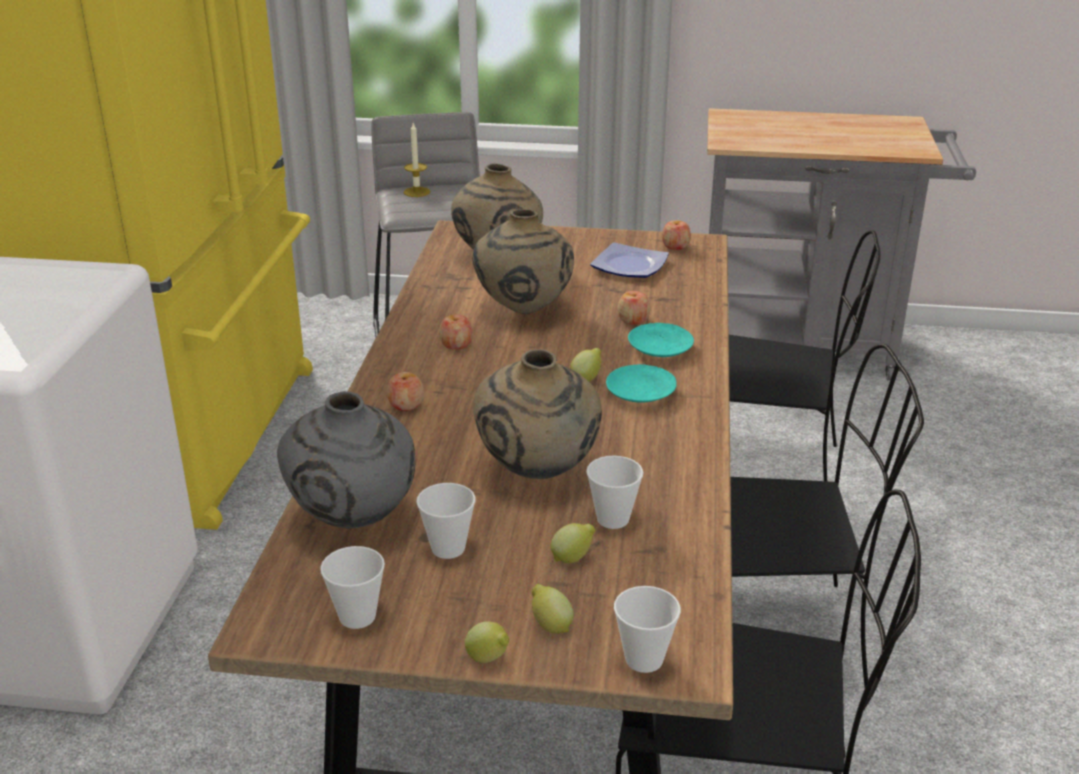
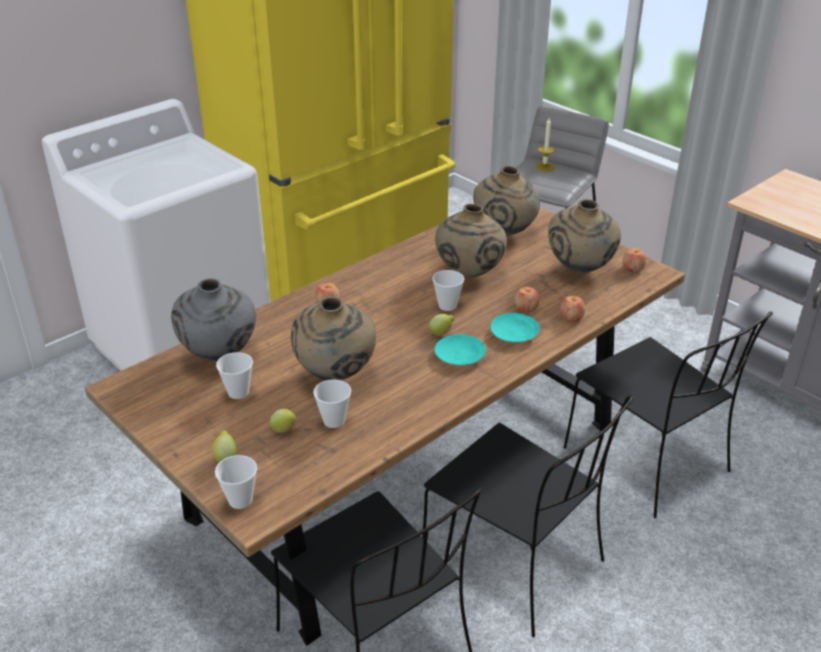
camera: 40 degrees right, 5 degrees up
cup [320,546,385,629] -> cup moved to [432,270,464,311]
apple [439,314,473,350] -> apple moved to [560,296,585,322]
lemon [465,621,509,663] -> none
plate [590,242,669,278] -> beige vase [548,199,621,273]

